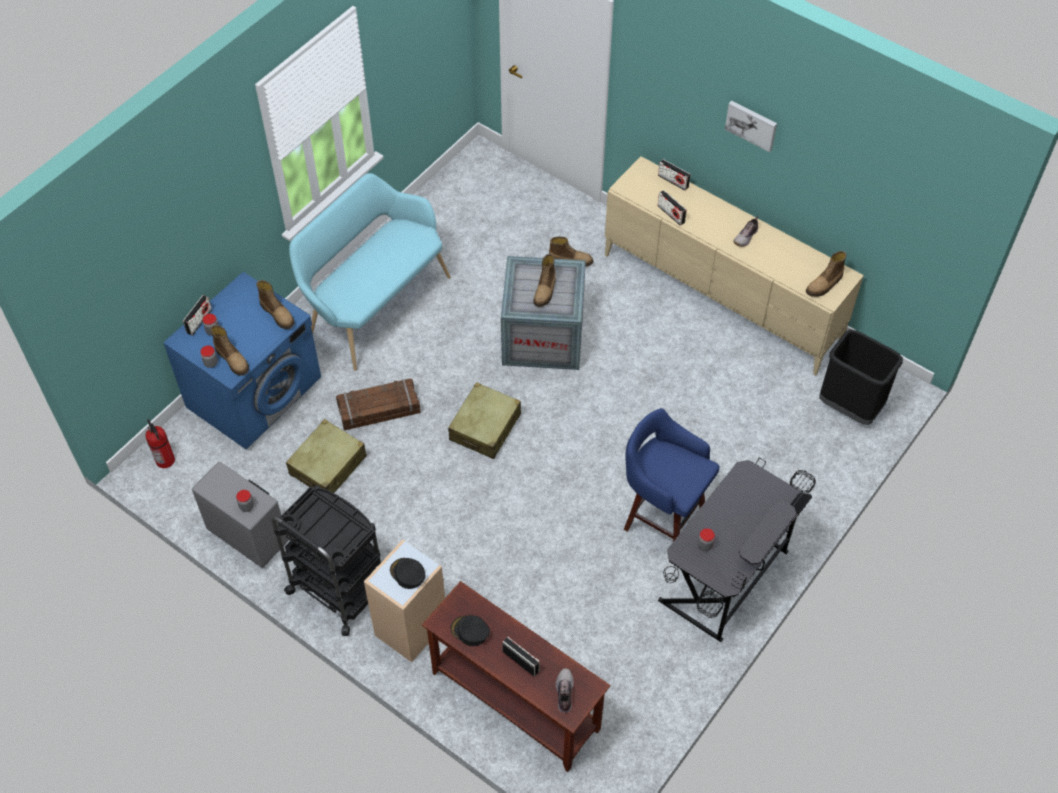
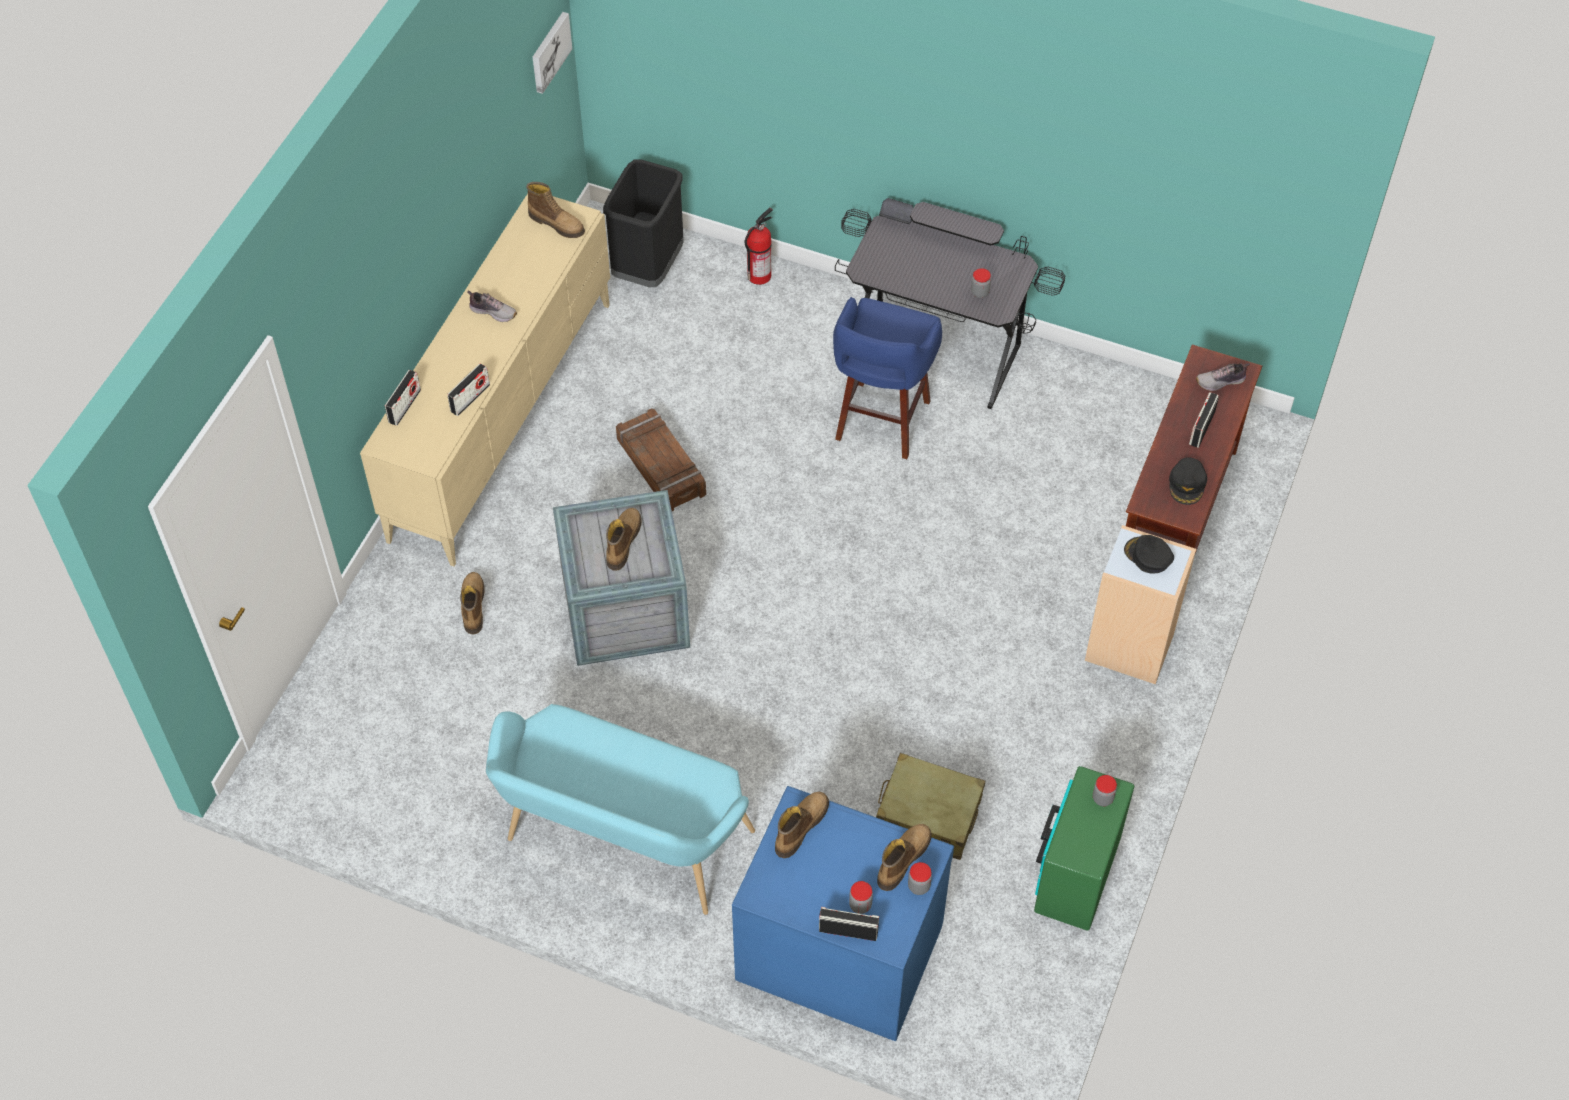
camera: 105 degrees left, 0 degrees up
fire extinguisher [146,419,175,468] -> fire extinguisher moved to [745,208,773,285]
grey nightstand [192,462,288,568] -> green nightstand [1034,766,1134,931]
black cart [271,485,381,636] -> none
crate [336,378,421,431] -> crate moved to [616,408,706,511]
black cap [390,558,426,589] -> black cap turned 105 degrees clockwise [1124,535,1174,574]
beige suitcase [448,382,521,459] -> none
boot [533,254,556,307] -> boot turned 75 degrees counterclockwise [606,508,642,571]
picture [725,101,777,152] -> picture moved to [533,12,572,94]

